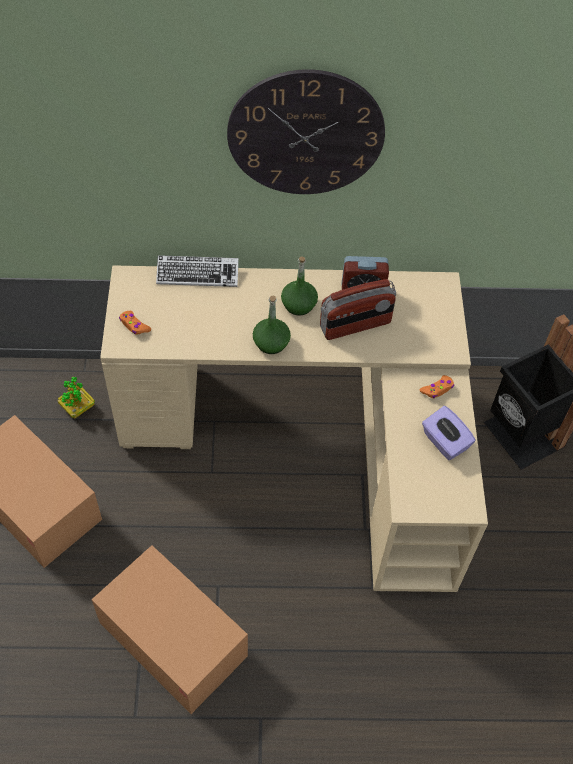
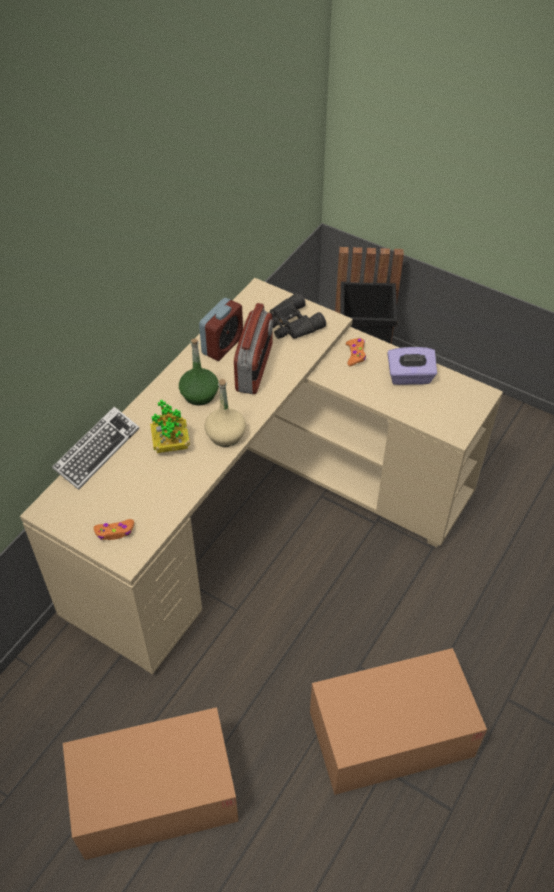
camera: 55 degrees left, 5 degrees down
potted plant [58,377,95,419] -> potted plant moved to [150,400,190,453]
wall clock [227,69,385,194] -> none
green bottle [253,295,291,354] -> beige bottle [205,379,246,447]
none -> black binoculars [270,292,326,339]

